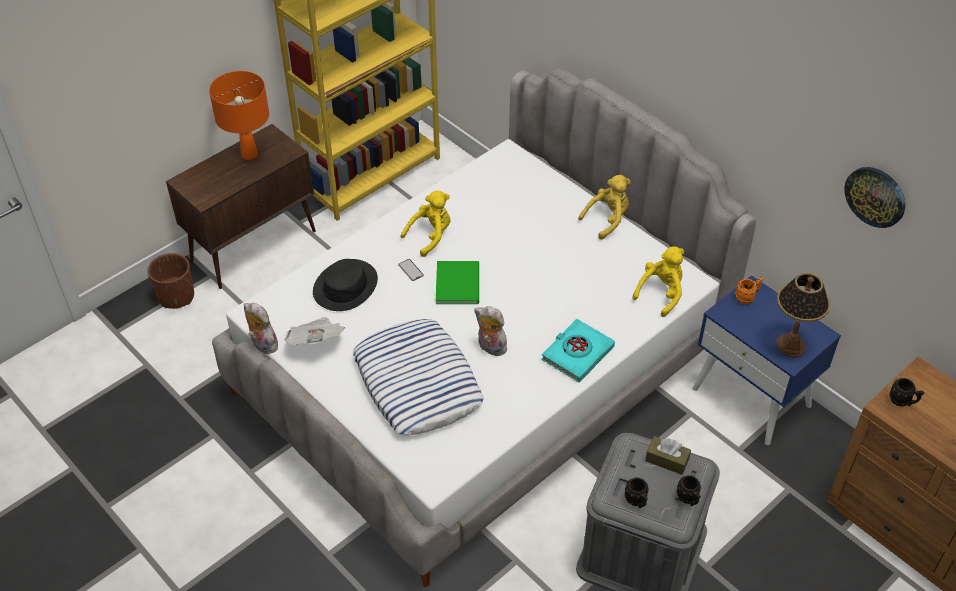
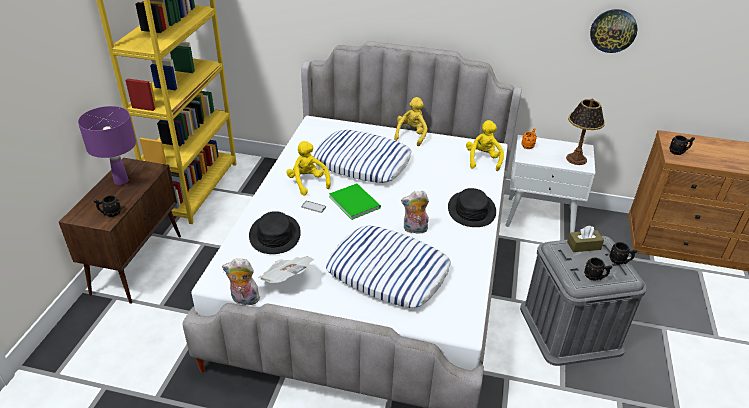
camera: 35 degrees left, 10 degrees down
brown planter [148,253,194,309] -> none
orange table lamp [209,71,269,160] -> purple table lamp [78,106,136,185]
yellow plush toy [401,190,451,257] -> yellow plush toy turned 45 degrees counterclockwise [286,141,331,196]
turquoise book [541,319,615,382] -> black hat [448,188,496,227]
blue nightstand [693,275,841,445] -> white nightstand [505,135,596,232]
none -> black mug [94,195,121,217]
none -> pillow [313,130,412,183]

